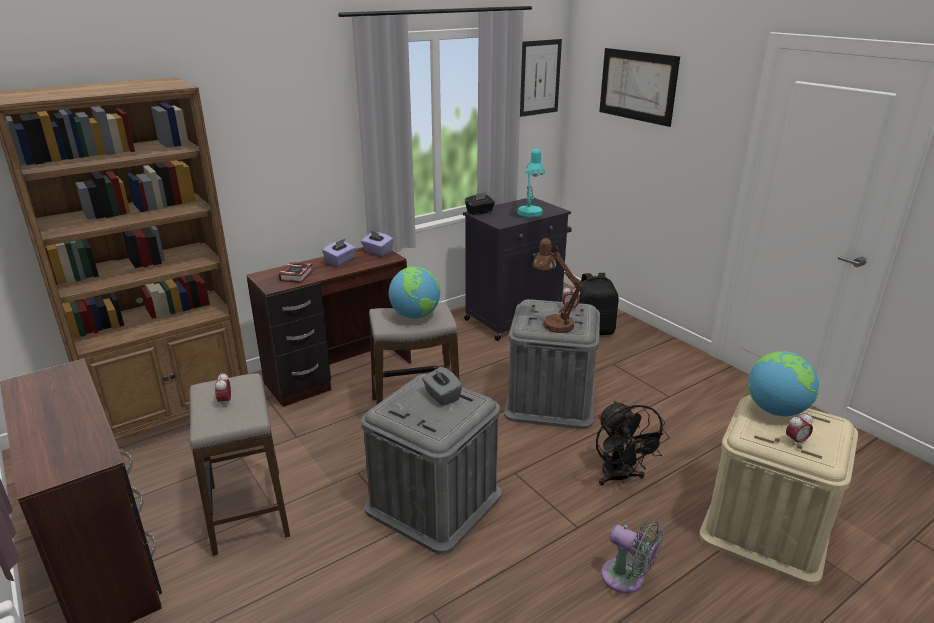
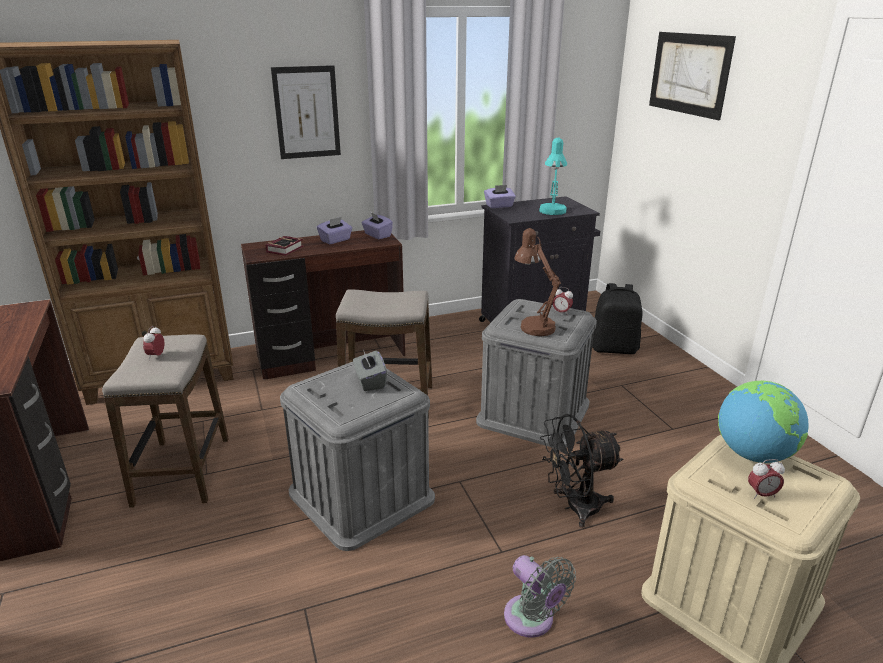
camera: 15 degrees right, 0 degrees up
globe [389,267,440,319] -> none
black tissue box [465,192,495,215] -> purple tissue box [484,185,516,208]
picture [520,39,562,117] -> picture moved to [271,65,341,159]
black fan [596,401,670,486] -> black fan turned 75 degrees clockwise [540,414,623,528]

